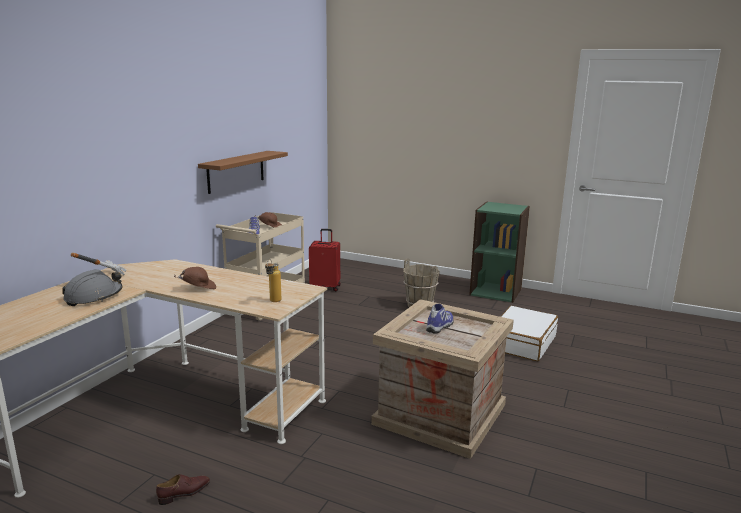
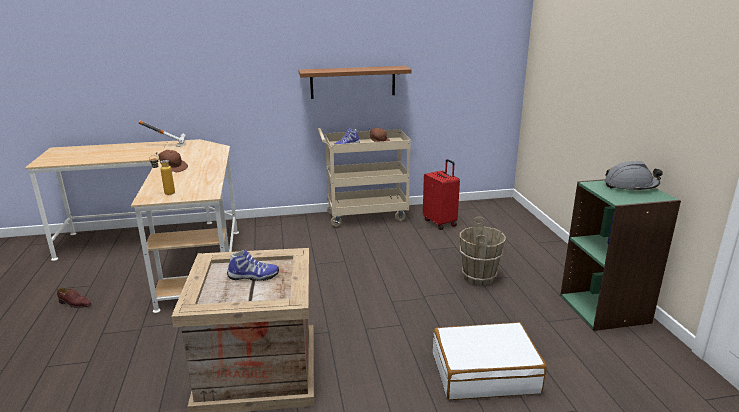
camera: 55 degrees right, 5 degrees up
grey hard hat [62,269,123,306] -> grey hard hat moved to [605,161,663,192]

